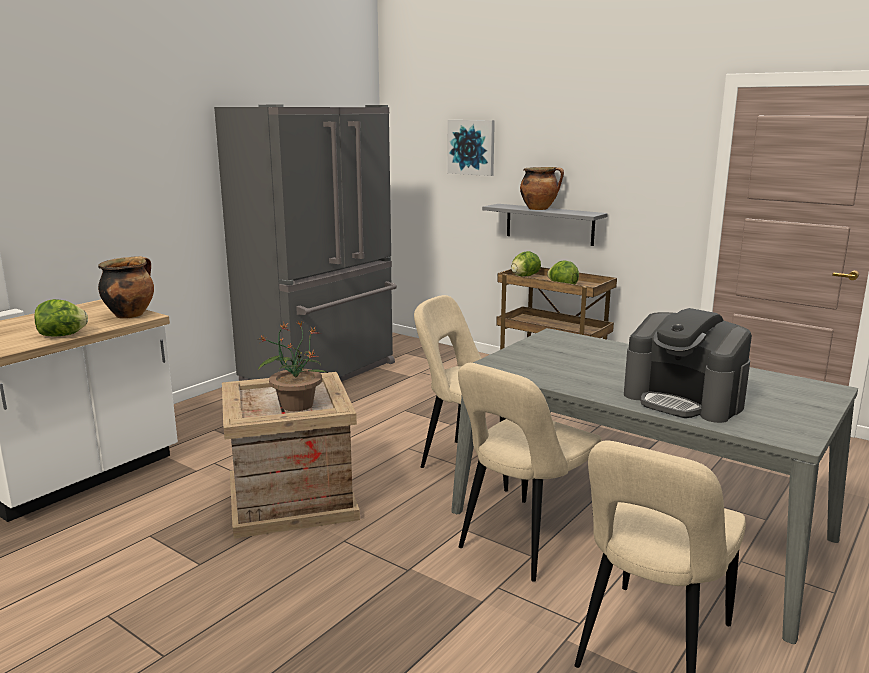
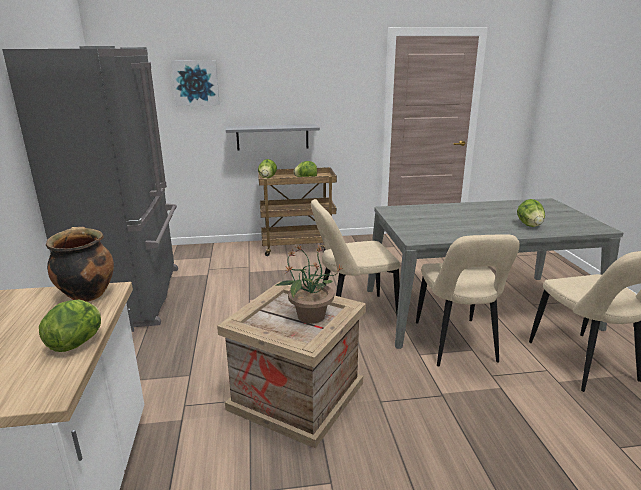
camera: 45 degrees left, 5 degrees up
cooking pot [520,167,564,210] -> none
coffee machine [624,308,752,423] -> lettuce [517,199,545,227]

